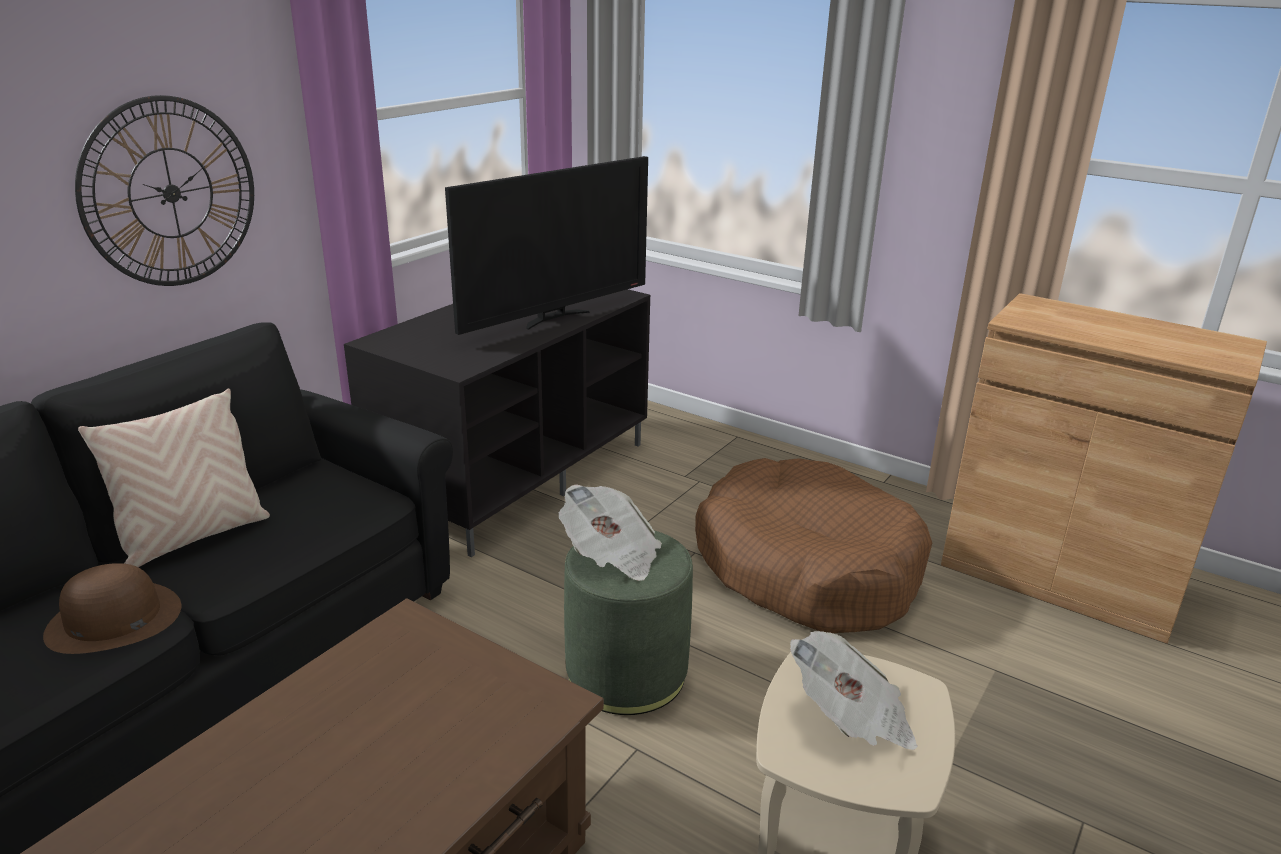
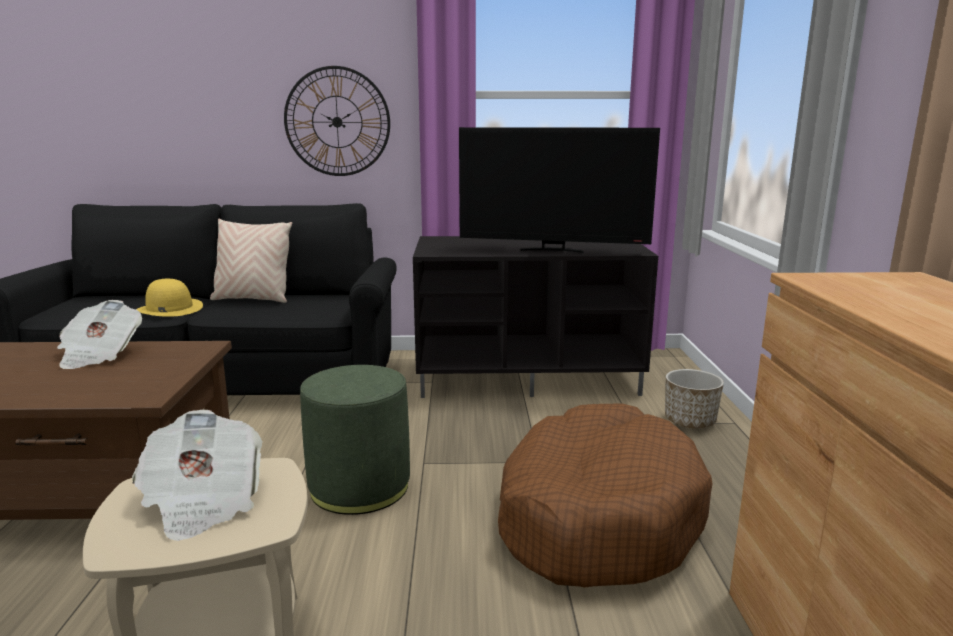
camera: 55 degrees right, 10 degrees down
brown hat [43,563,181,654] -> yellow hat [136,279,203,317]
newspaper [559,484,662,581] -> newspaper moved to [57,300,142,369]
none -> planter [665,369,724,428]

